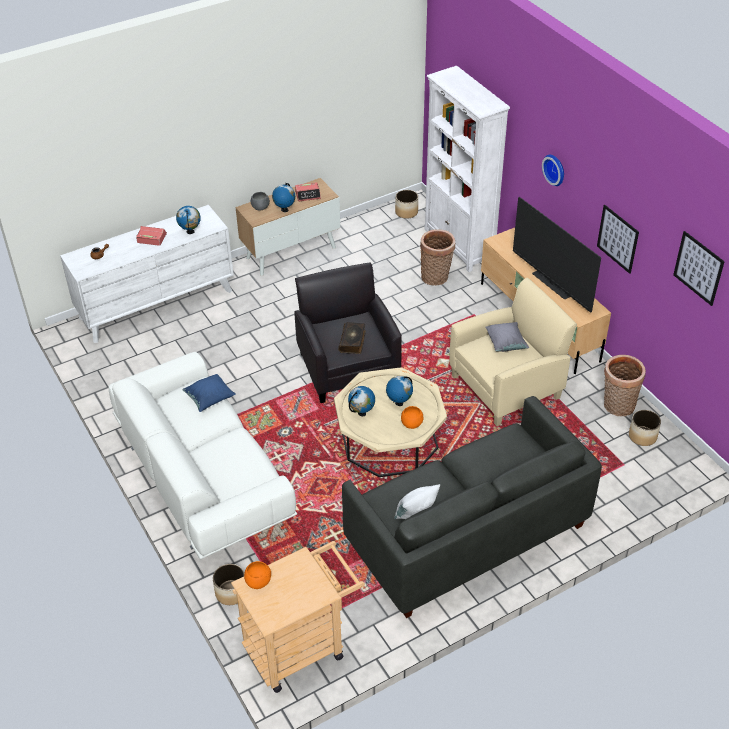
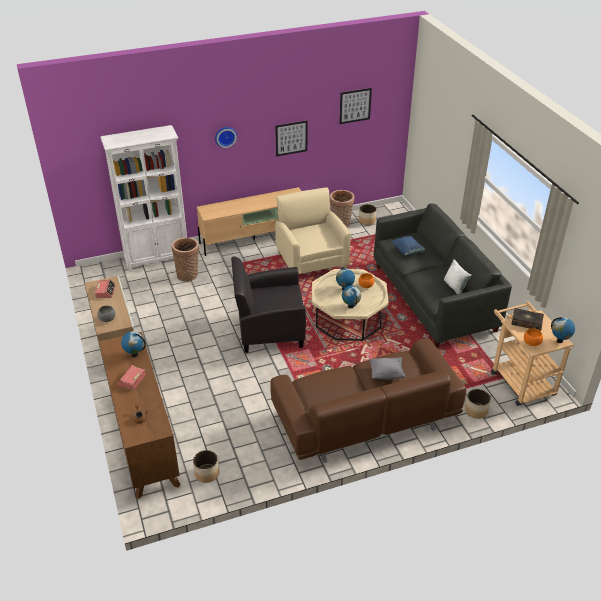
camera: 80 degrees left, 5 degrees down
white dresser [60,205,234,343] -> brown dresser [99,332,180,499]
white sofa [109,352,297,560] -> brown sofa [270,338,466,463]
blue pillow [183,374,236,412] -> blue pillow moved to [391,236,426,256]
globe [272,183,295,212] -> globe moved to [551,317,575,343]
book [338,322,366,354] -> book moved to [511,308,544,331]
planter [395,190,418,219] -> planter moved to [193,450,219,483]
grey pillow [485,322,529,352] -> grey pillow moved to [369,358,405,380]
television [513,197,601,313] -> none

